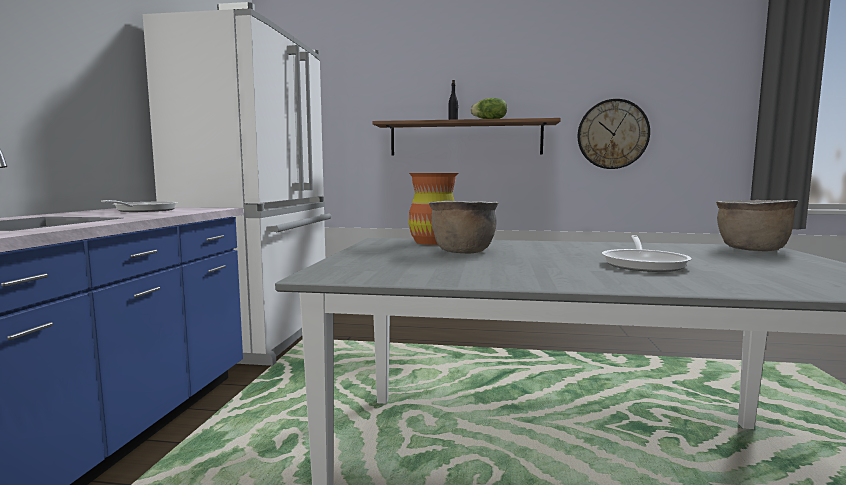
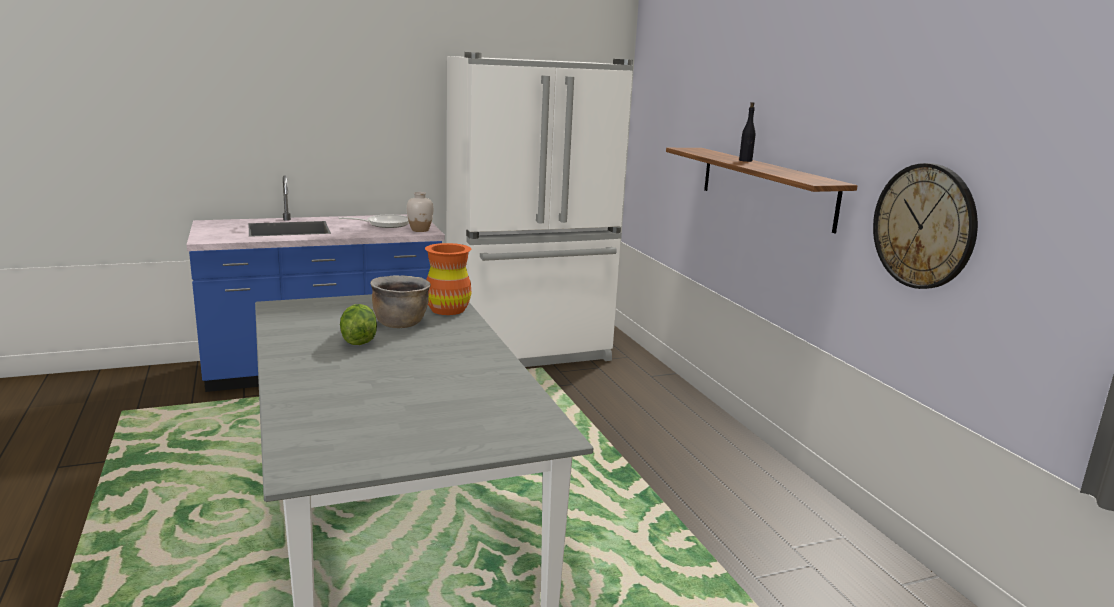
camera: 60 degrees right, 10 degrees up
lettuce [470,98,507,119] -> lettuce moved to [340,304,377,345]
frying pan [602,235,692,272] -> none
brown cooking pot [716,200,799,251] -> none
none -> white vase [407,192,433,232]

